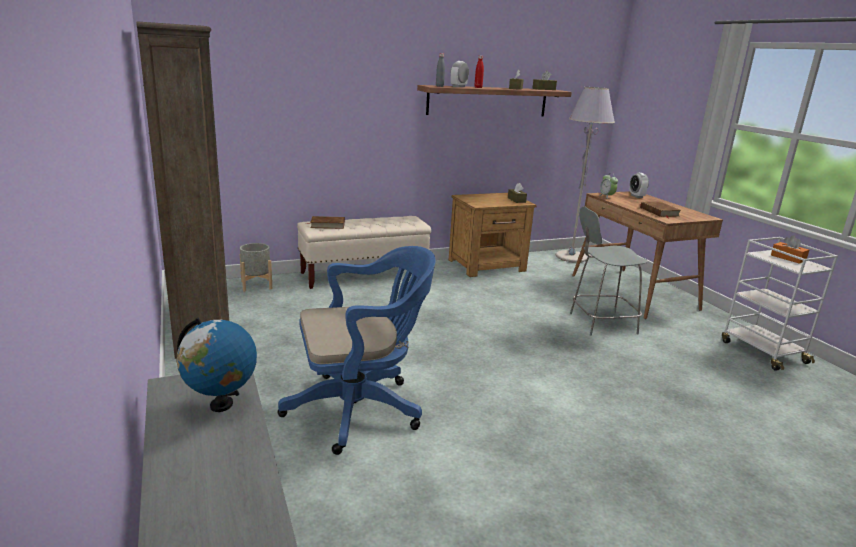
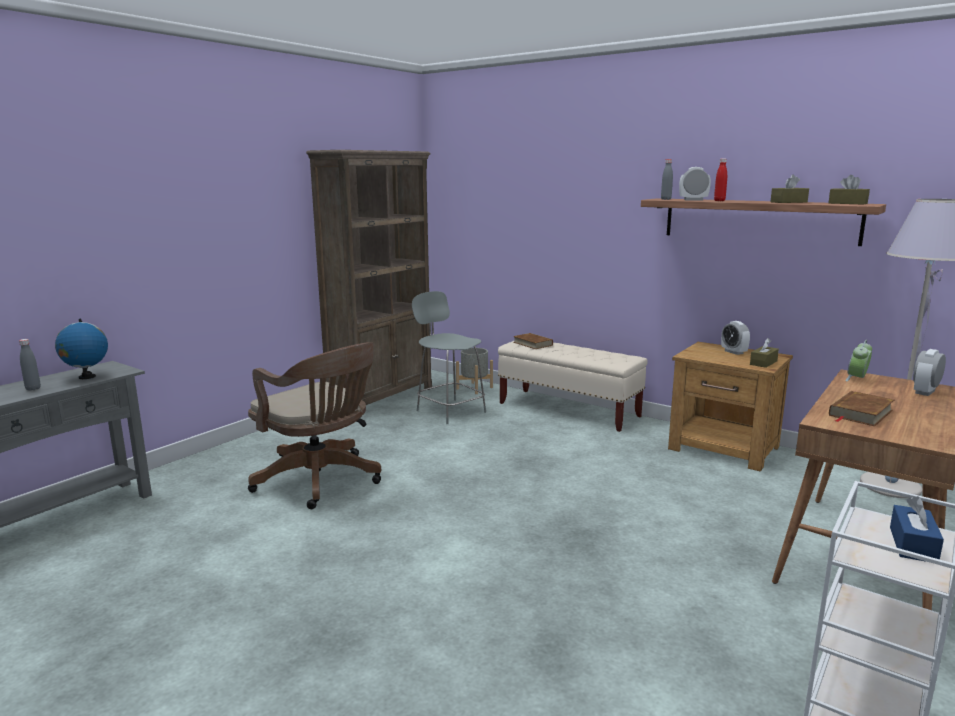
camera: 60 degrees right, 5 degrees down
blue office chair [278,246,436,455] -> brown office chair [248,343,381,509]
grey chair [570,206,648,336] -> grey chair moved to [412,291,486,424]
orange tissue box [771,236,809,264] -> blue tissue box [890,496,944,562]
none -> grey bottle [19,339,41,391]
none -> alarm clock [721,321,750,355]

